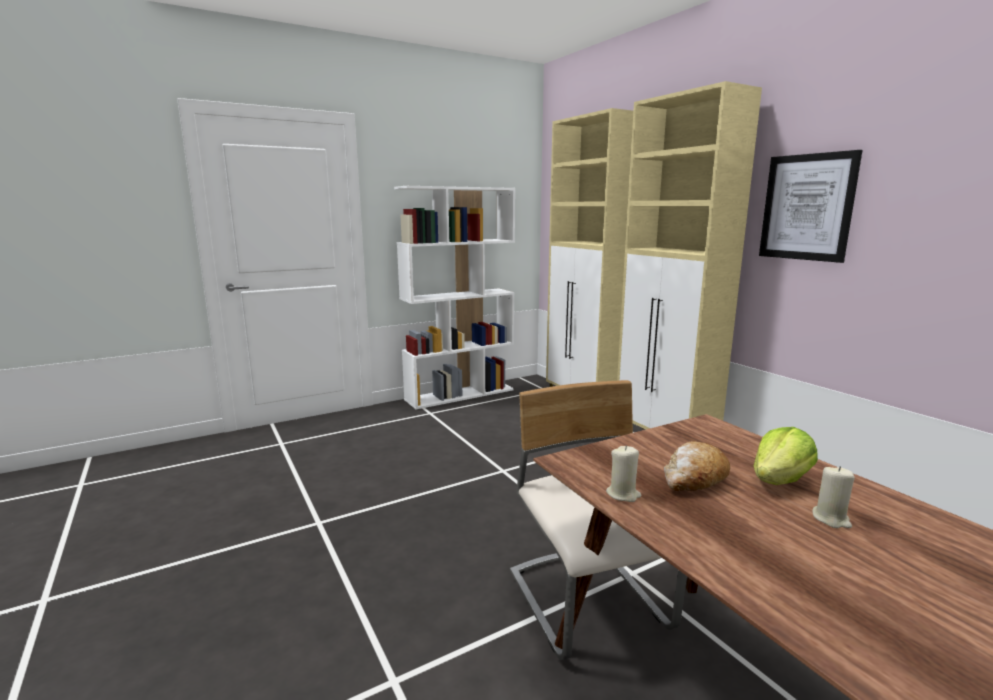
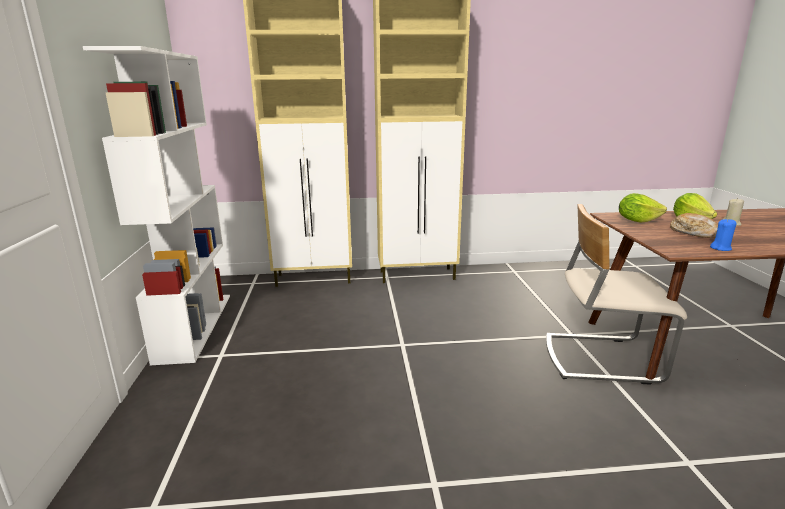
camera: 65 degrees left, 5 degrees up
beige candle [606,445,641,502] -> blue candle [710,218,737,251]
picture [759,150,862,263] -> none
none -> lettuce [619,193,667,223]

